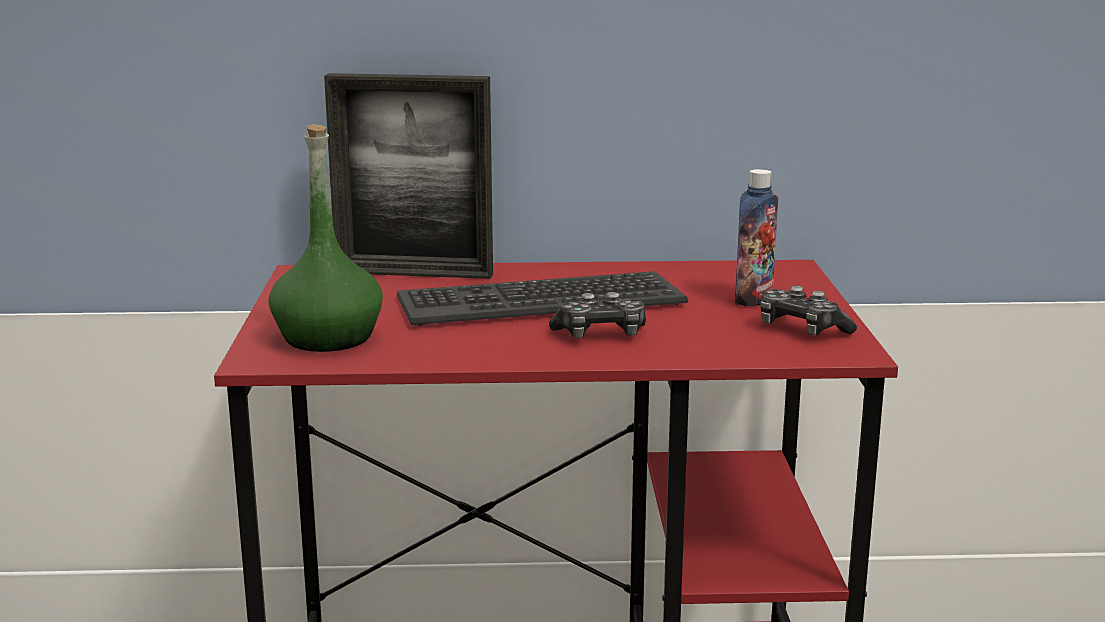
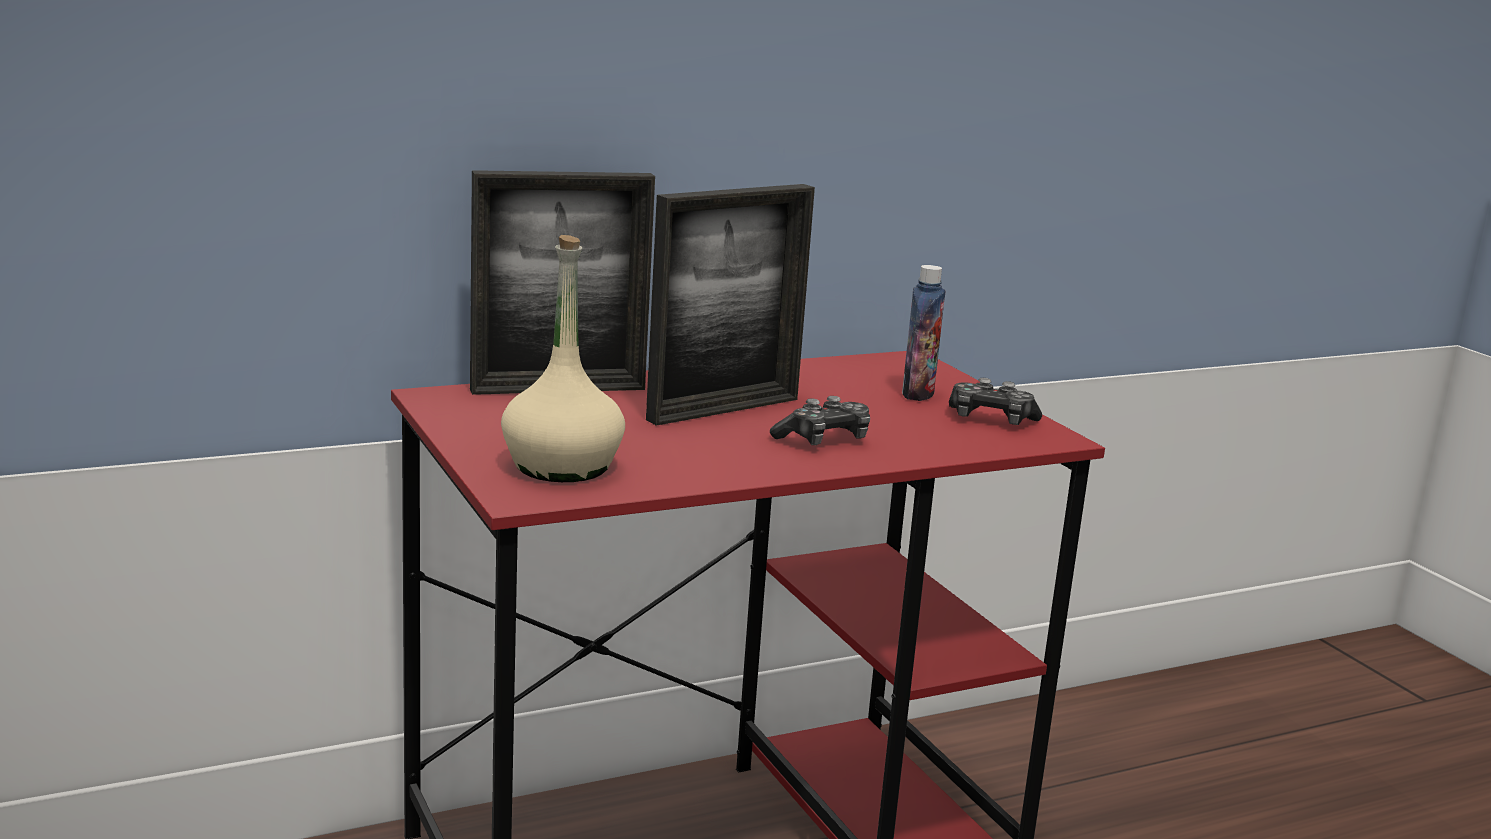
camera: 25 degrees left, 0 degrees up
green bottle [268,124,383,352] -> beige bottle [501,235,625,482]
keyboard [397,271,688,326] -> picture frame [646,184,815,426]

